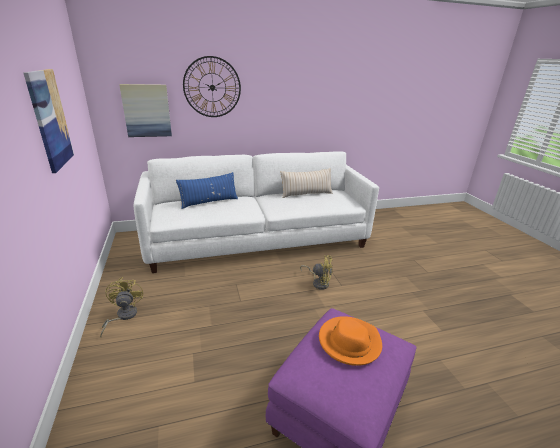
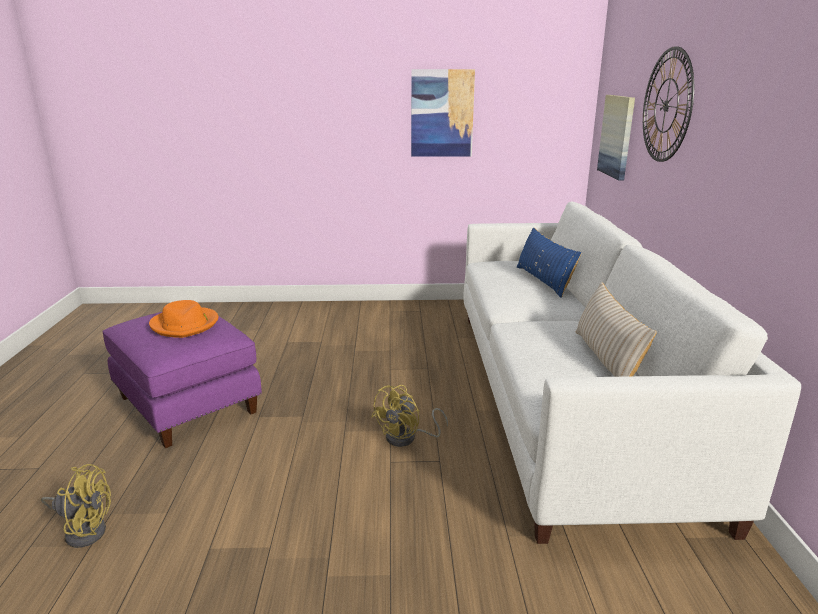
camera: 105 degrees right, 5 degrees down
yellow fan [100,277,143,337] -> yellow fan moved to [41,464,111,548]

